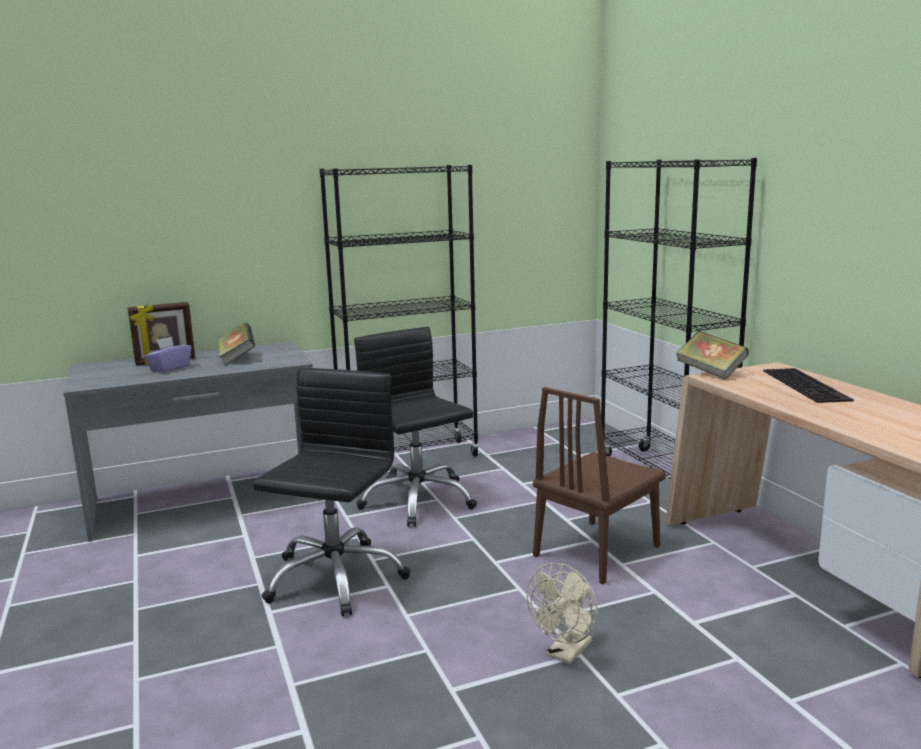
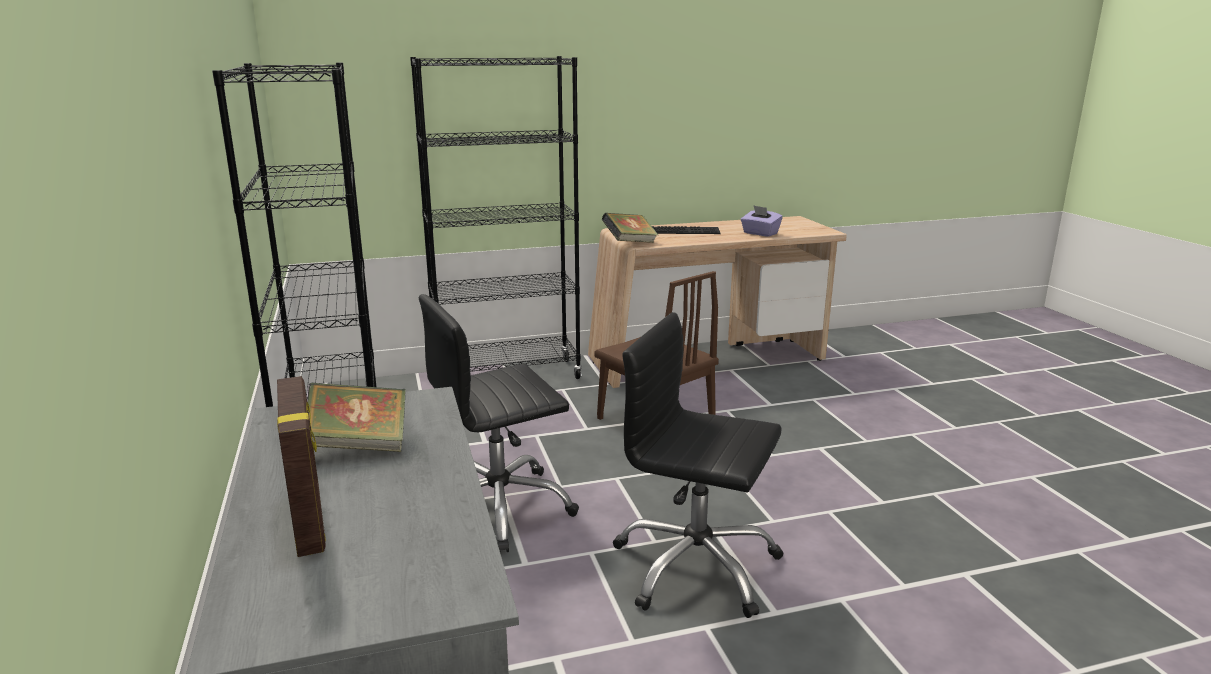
camera: 85 degrees left, 5 degrees up
purple tissue box [144,336,192,373] -> purple tissue box moved to [741,206,783,237]
beige fan [527,563,598,664] -> none

